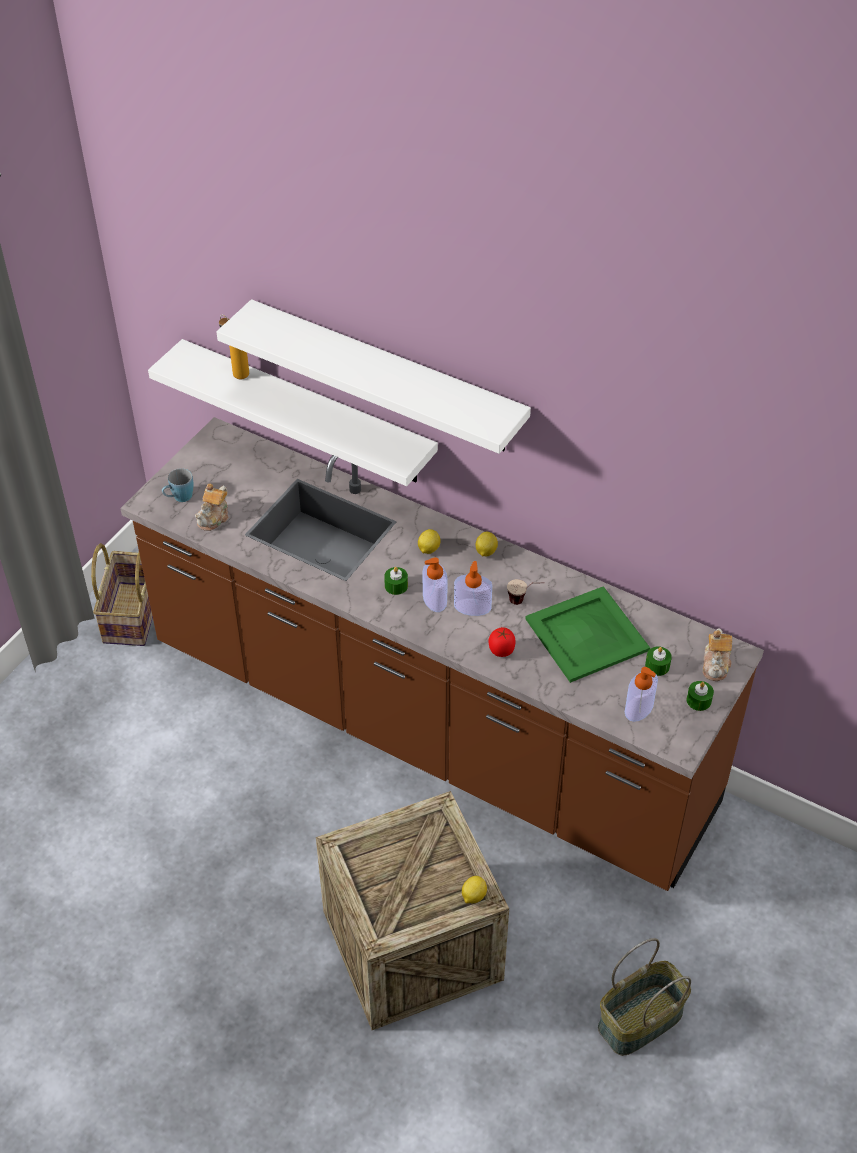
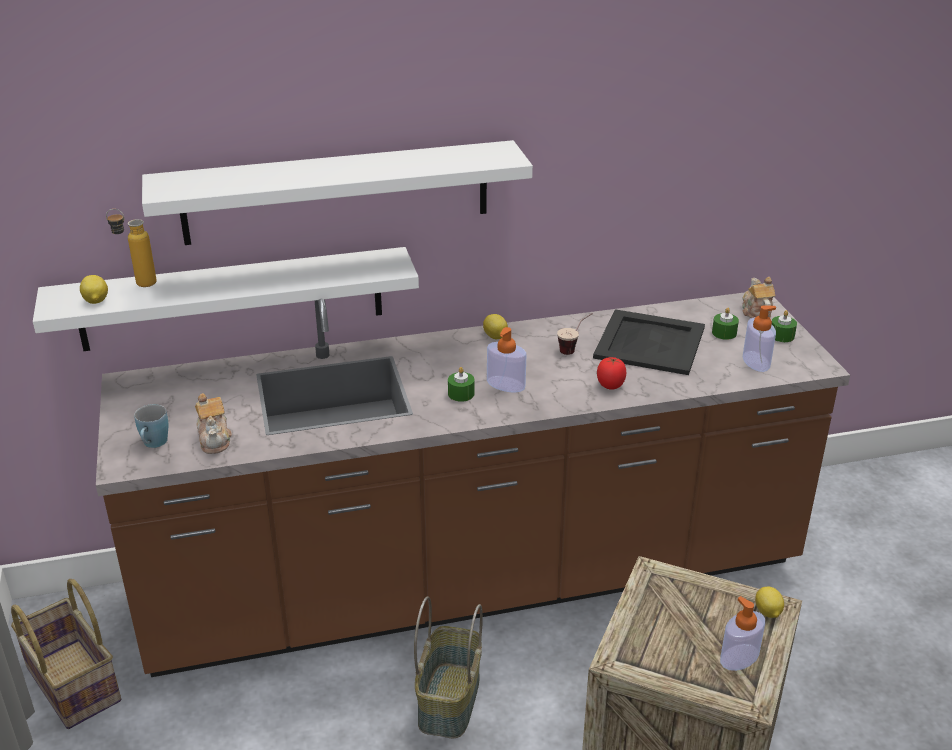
camera: 45 degrees left, 15 degrees down
lemon [418,529,441,554] -> lemon moved to [80,275,108,304]
soap dispenser [454,561,492,616] -> soap dispenser moved to [720,596,765,671]
green tray [525,586,650,683] -> black tray [593,309,705,375]
basket [598,938,691,1056] -> basket moved to [414,596,483,738]
teapot [703,628,732,681] -> teapot turned 150 degrees counterclockwise [742,277,776,318]

